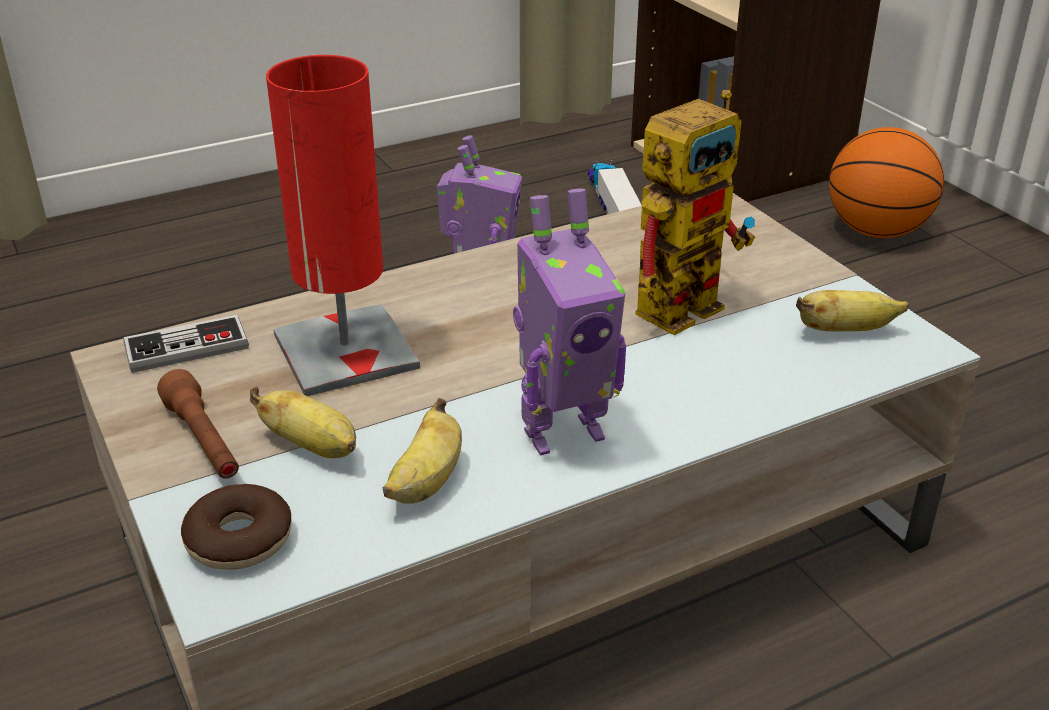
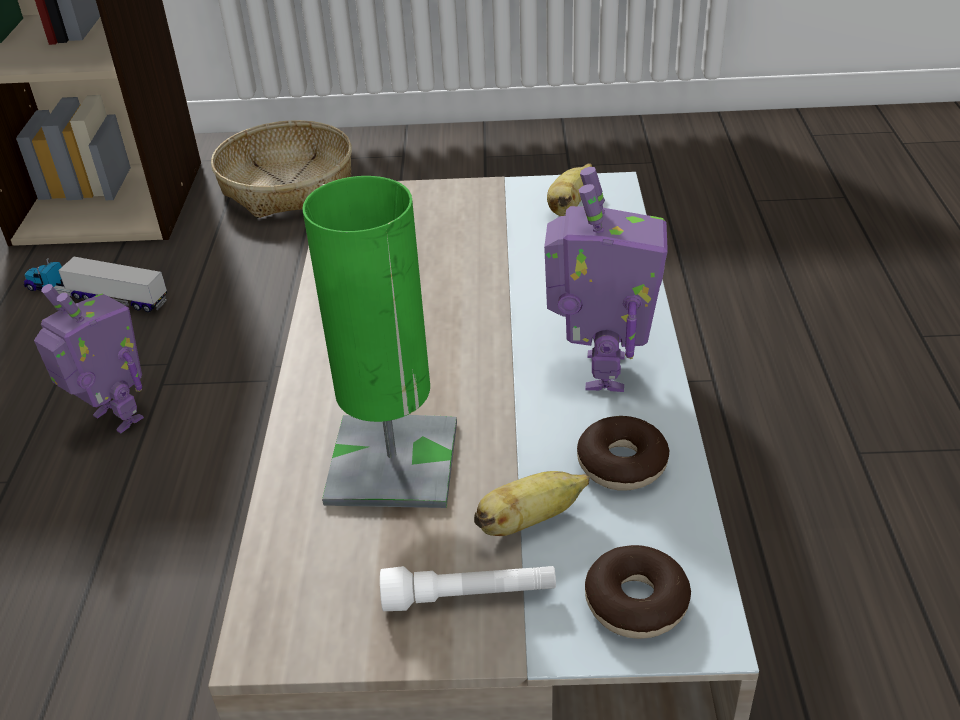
camera: 60 degrees left, 5 degrees up
game controller [123,315,249,373] -> none
brown flashlight [157,369,239,478] -> white flashlight [380,566,556,611]
red table lamp [266,55,420,396] -> green table lamp [302,176,457,508]
banana [383,398,462,504] -> donut [577,416,669,491]
toy robot [635,90,755,335] -> none
basketball [829,127,944,238] -> basket [211,120,352,218]

